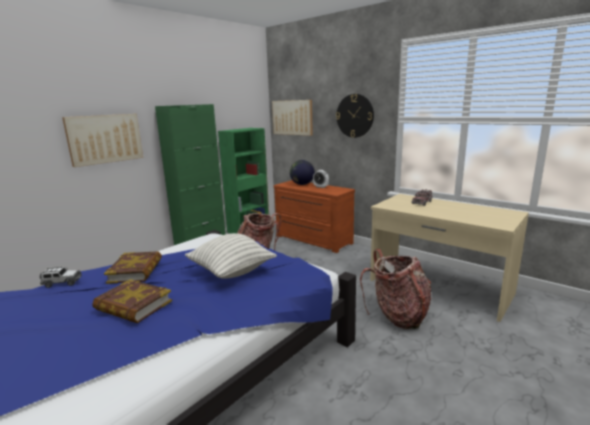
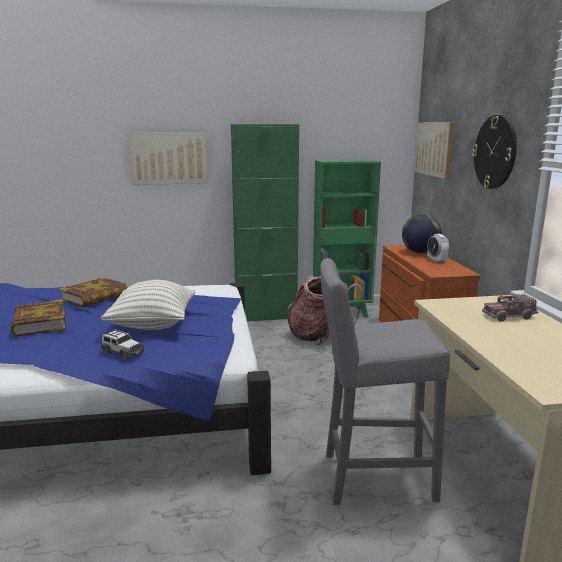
camera: 40 degrees right, 0 degrees up
toy car [40,267,82,288] -> toy car moved to [101,329,145,360]
backpack [360,249,431,329] -> grey stool [320,258,450,505]

